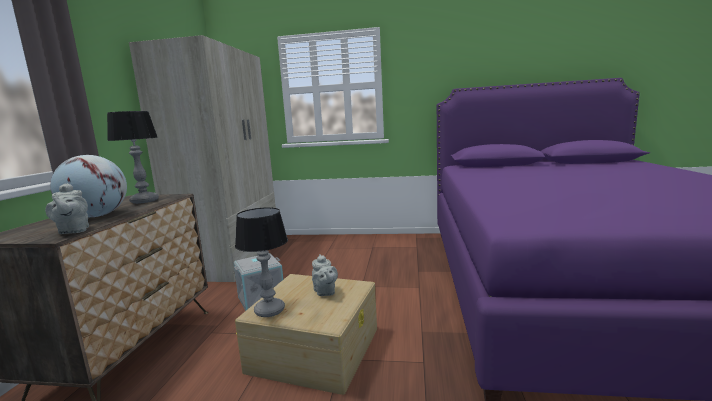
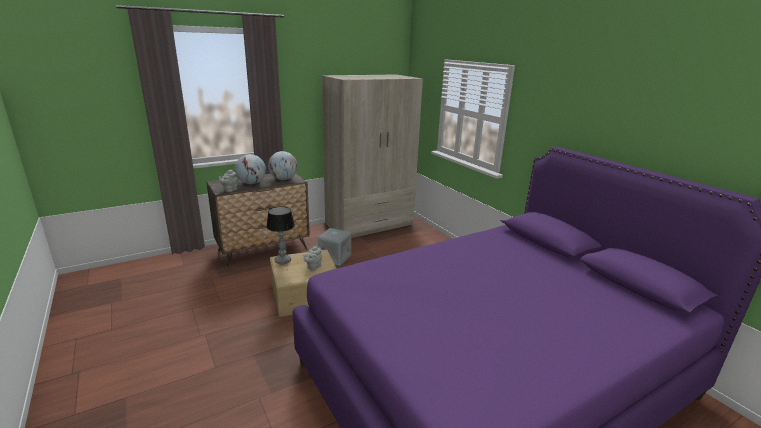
camera: 50 degrees right, 10 degrees up
table lamp [107,111,159,204] -> globe [268,151,297,180]

